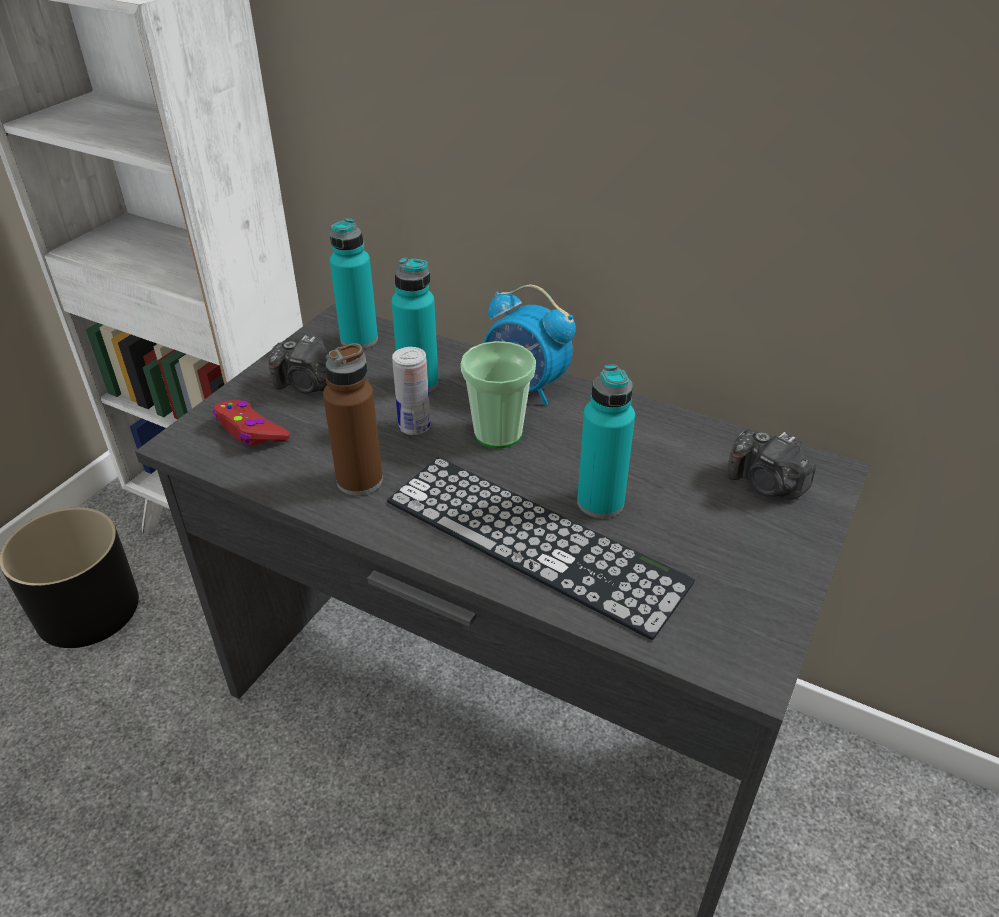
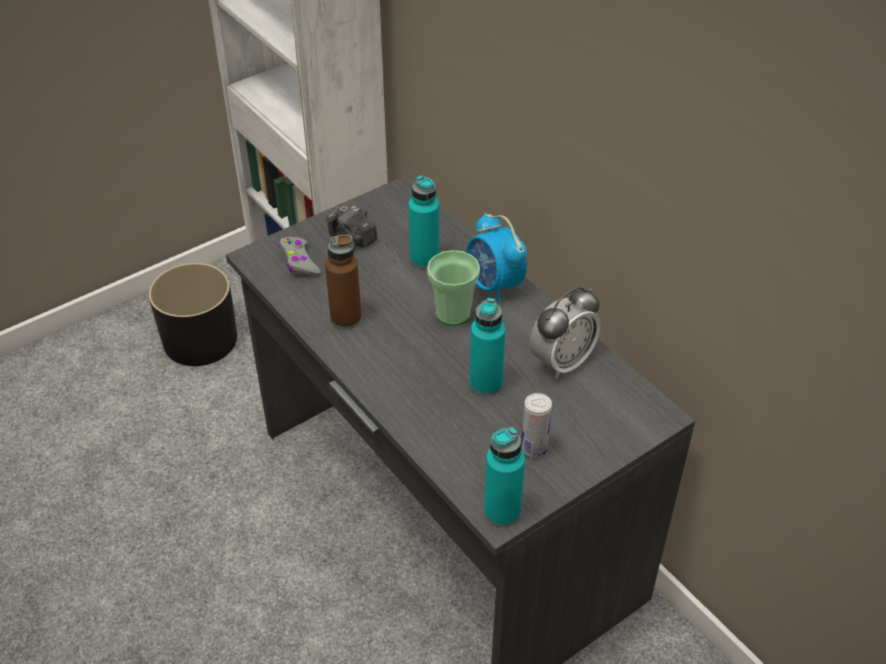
camera: 25 degrees right, 5 degrees up
red game controller [213,400,290,445] -> grey game controller [279,237,321,276]
turquoise bottle [330,218,378,349] -> turquoise bottle moved to [484,427,525,527]
keyboard [387,457,695,640] -> none
can [392,347,431,435] -> can moved to [521,393,552,458]
camera [727,429,816,500] -> none
none -> alarm clock [529,287,600,379]

